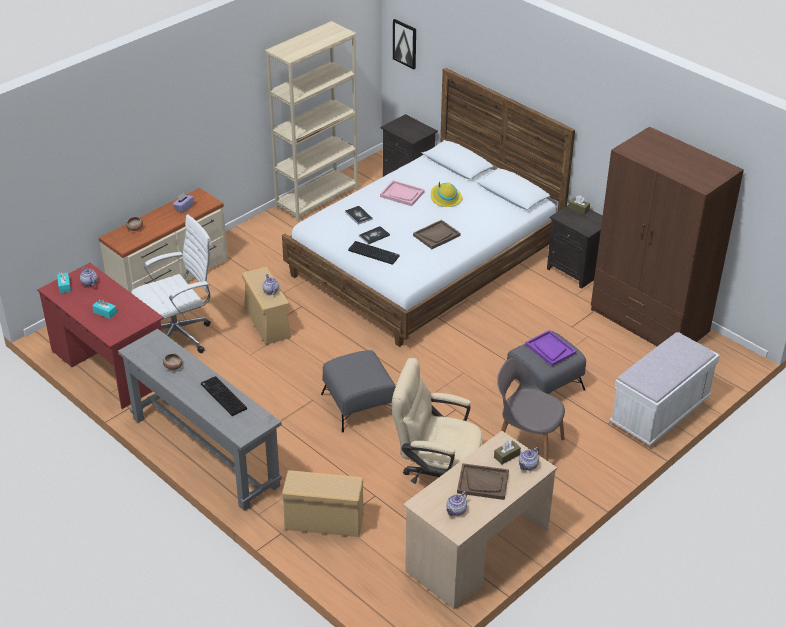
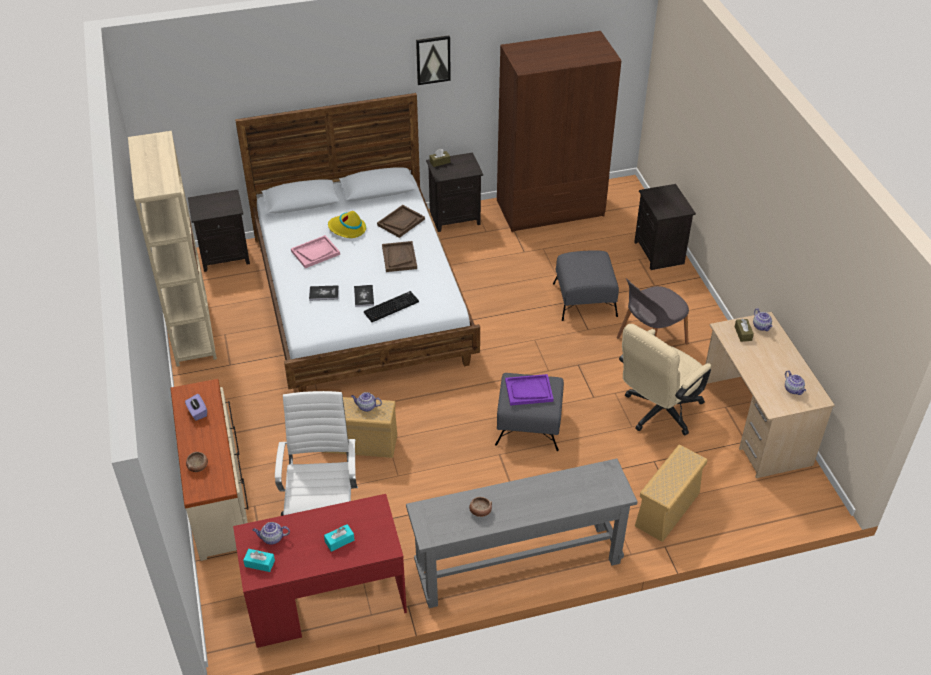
camera: 60 degrees left, 5 degrees up
keyboard [201,376,247,416] -> none
picture [393,19,416,69] -> picture moved to [416,35,451,85]
brown tray [457,463,509,500] -> brown tray moved to [377,205,425,238]
purple tray [525,330,576,366] -> purple tray moved to [505,374,553,406]
white bench [610,332,720,446] -> black nightstand [634,184,696,270]

